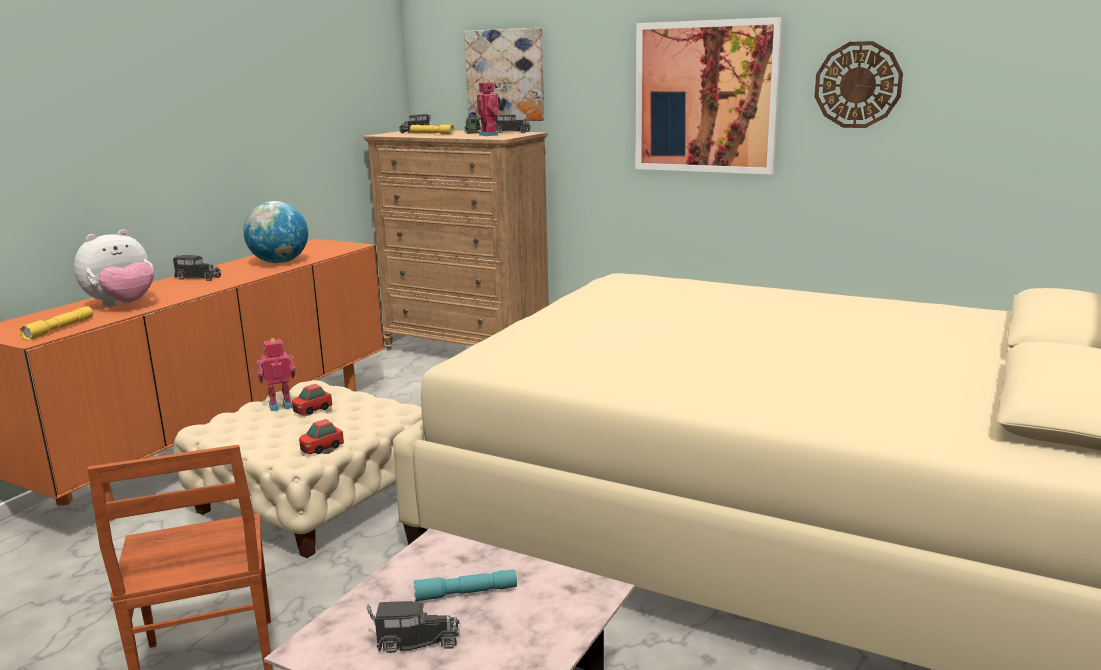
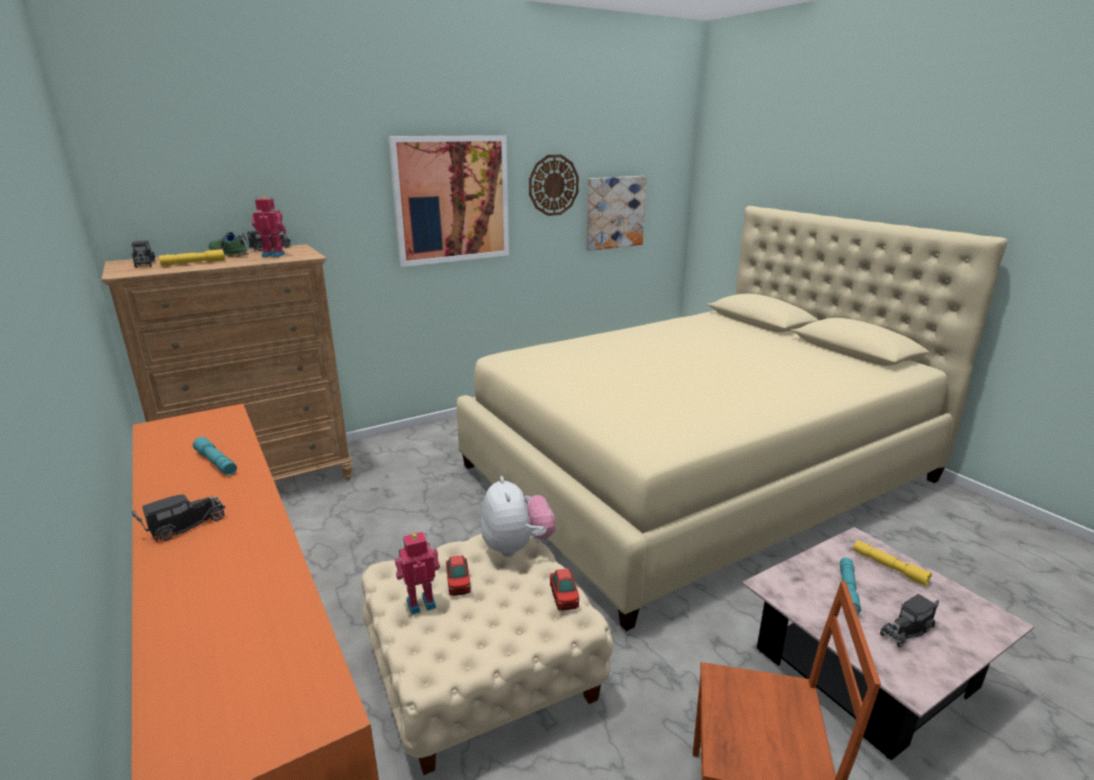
camera: 60 degrees left, 5 degrees up
yellow flashlight [19,306,93,341] -> yellow flashlight moved to [853,540,932,586]
plush toy [74,229,154,307] -> plush toy moved to [481,476,556,557]
globe [243,201,308,263] -> turquoise flashlight [193,437,237,476]
toy robot [257,338,295,411] -> toy robot turned 60 degrees clockwise [395,532,440,615]
toy truck [367,601,460,653] -> toy truck turned 150 degrees counterclockwise [880,594,939,648]
picture [464,28,544,121] -> picture moved to [587,176,646,251]

